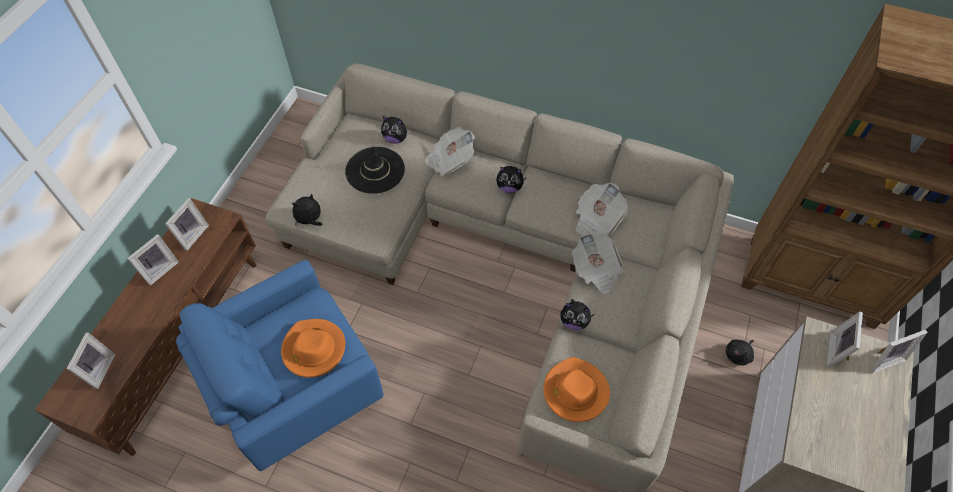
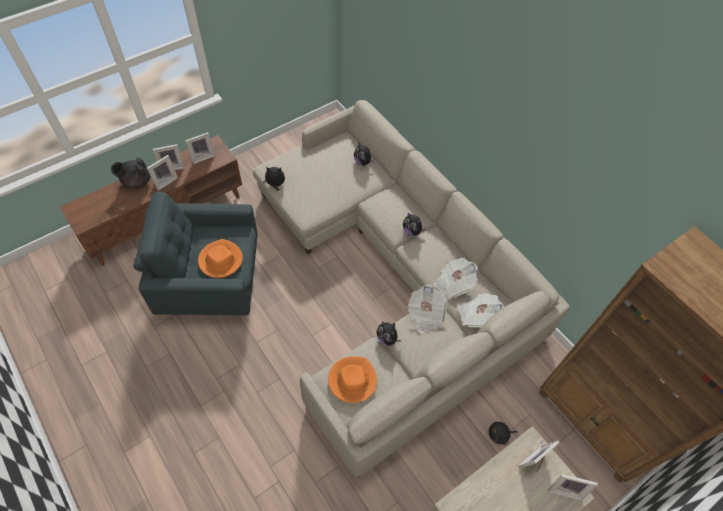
camera: 30 degrees right, 0 degrees up
picture frame [66,332,116,389] -> picture frame moved to [147,155,178,191]
blue armchair [176,260,384,471] -> grey armchair [133,192,258,315]
black hat [345,146,405,194] -> none
newspaper [425,127,475,176] -> newspaper moved to [457,293,504,327]
none -> black teapot [111,158,150,189]

